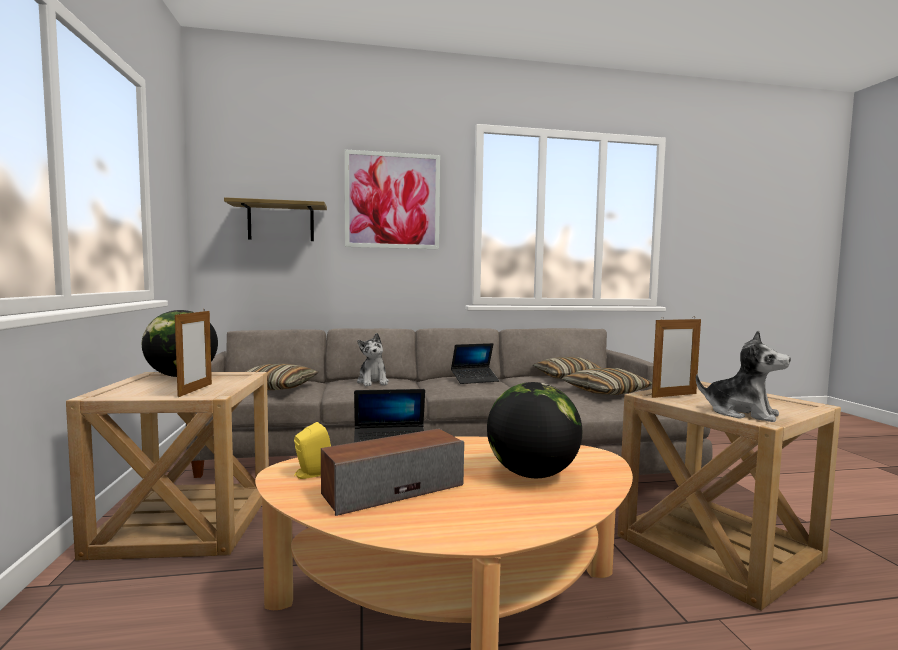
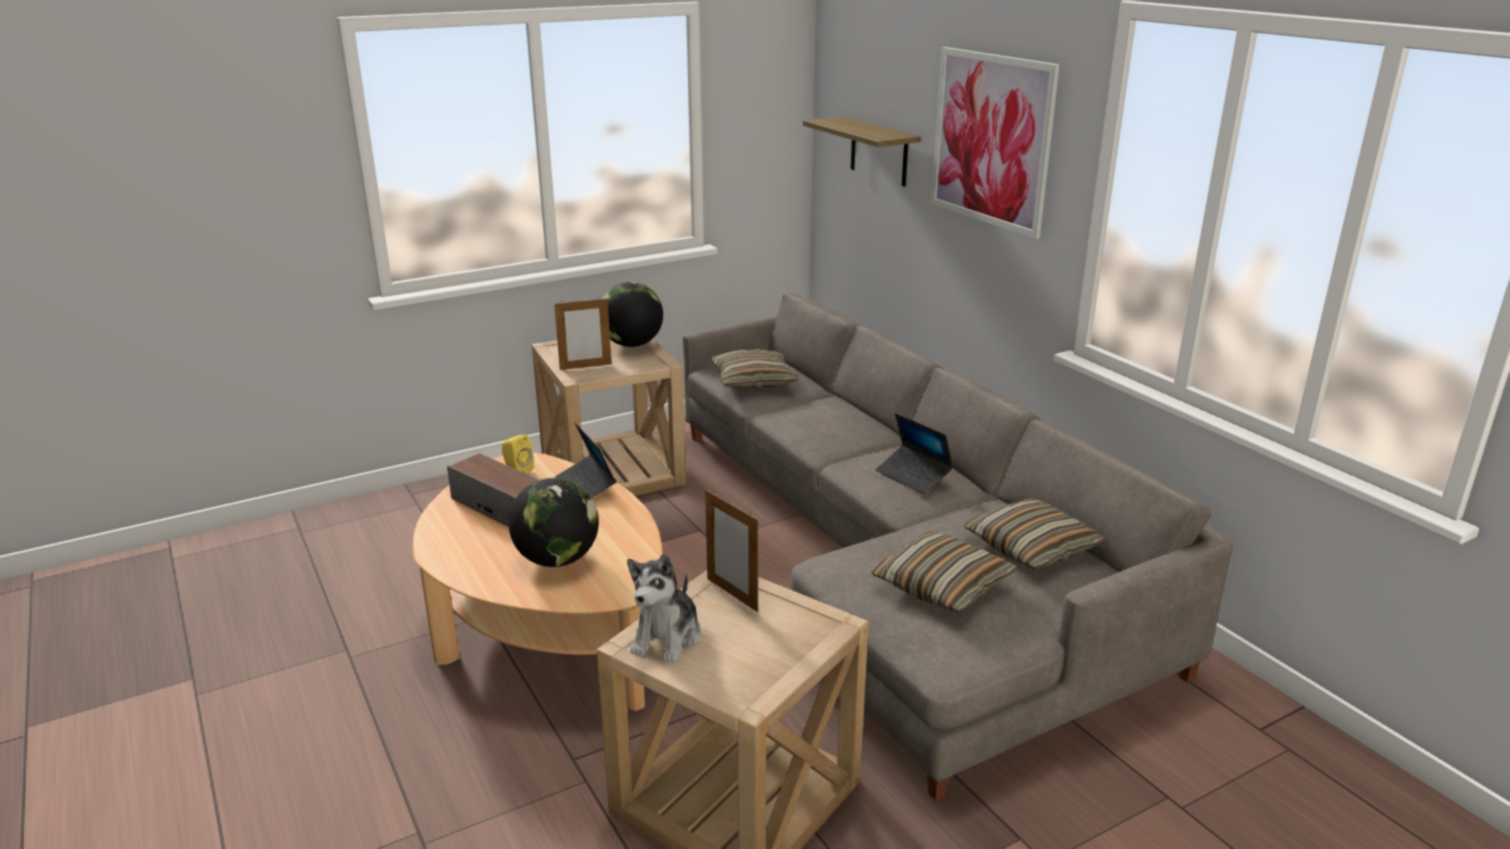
camera: 70 degrees right, 20 degrees up
plush toy [357,333,389,386] -> none

